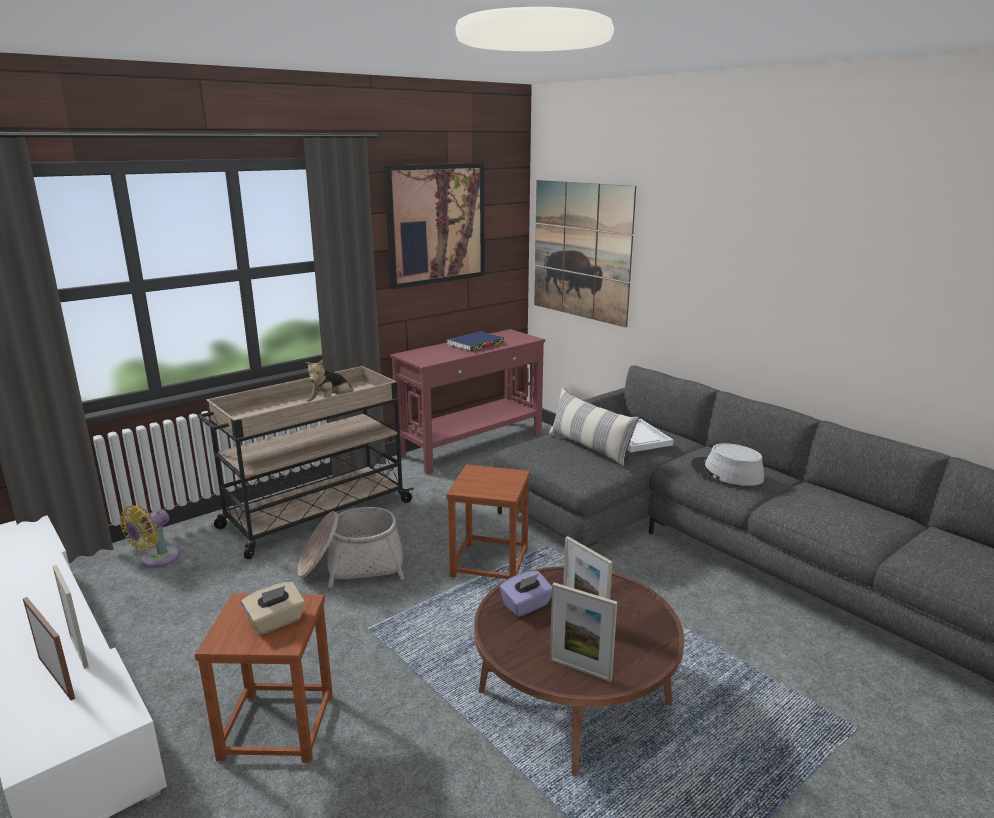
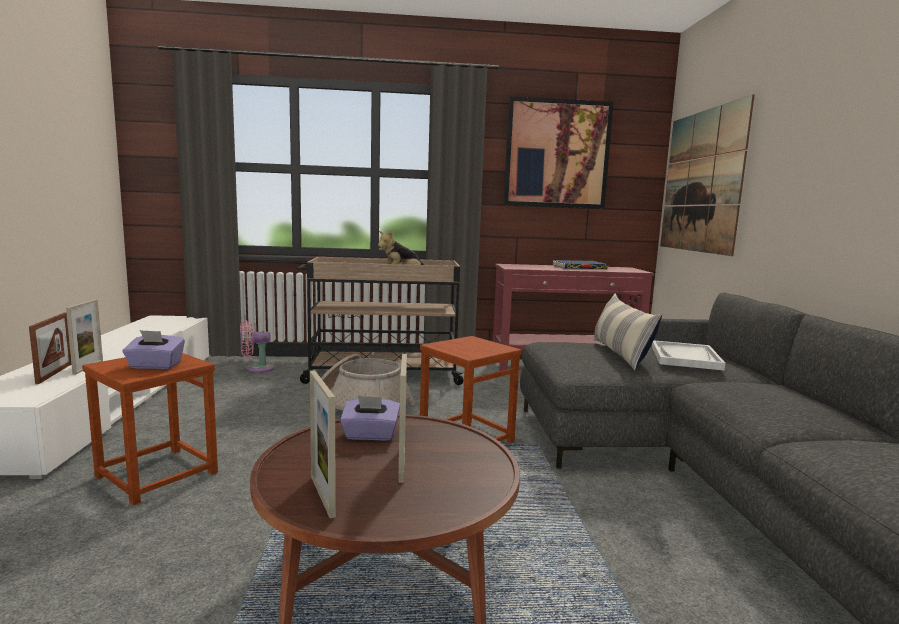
camera: 35 degrees right, 10 degrees down
yellow fan [120,505,179,568] -> pink fan [240,320,275,373]
beige tissue box [241,582,305,635] -> purple tissue box [123,330,185,369]
grey hat [691,443,764,486] -> none

